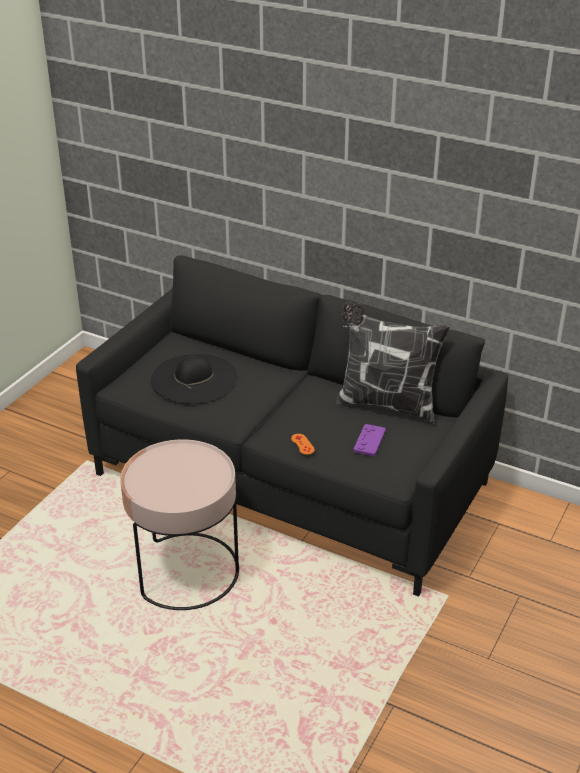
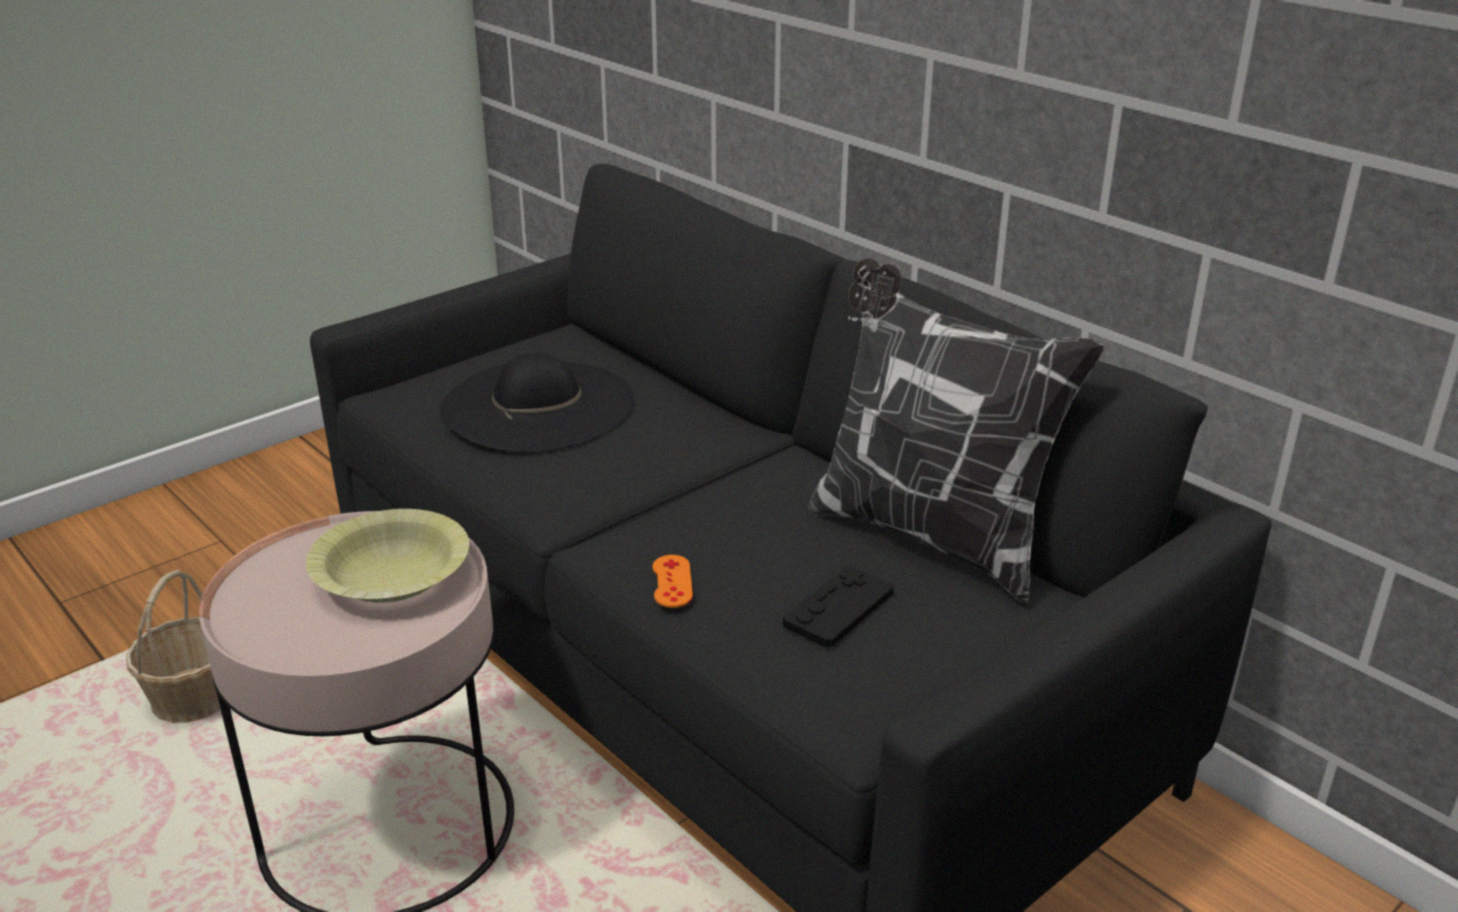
camera: 20 degrees right, 5 degrees down
purple game controller [353,424,386,456] -> black game controller [783,567,894,647]
none -> basket [126,570,221,723]
none -> yellow bowl [306,509,469,603]

